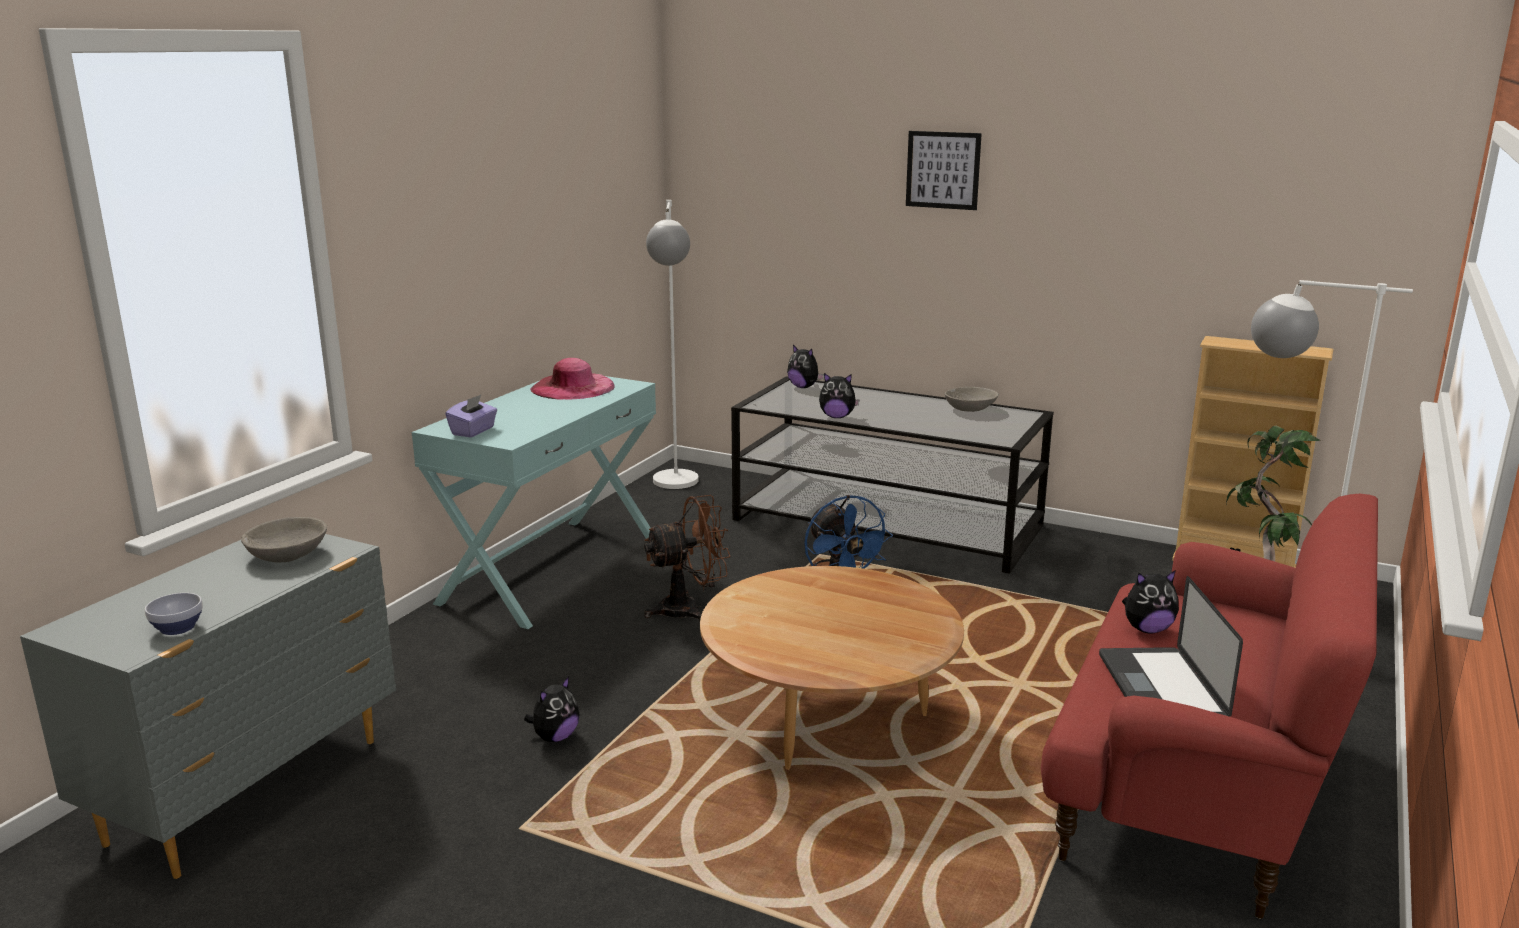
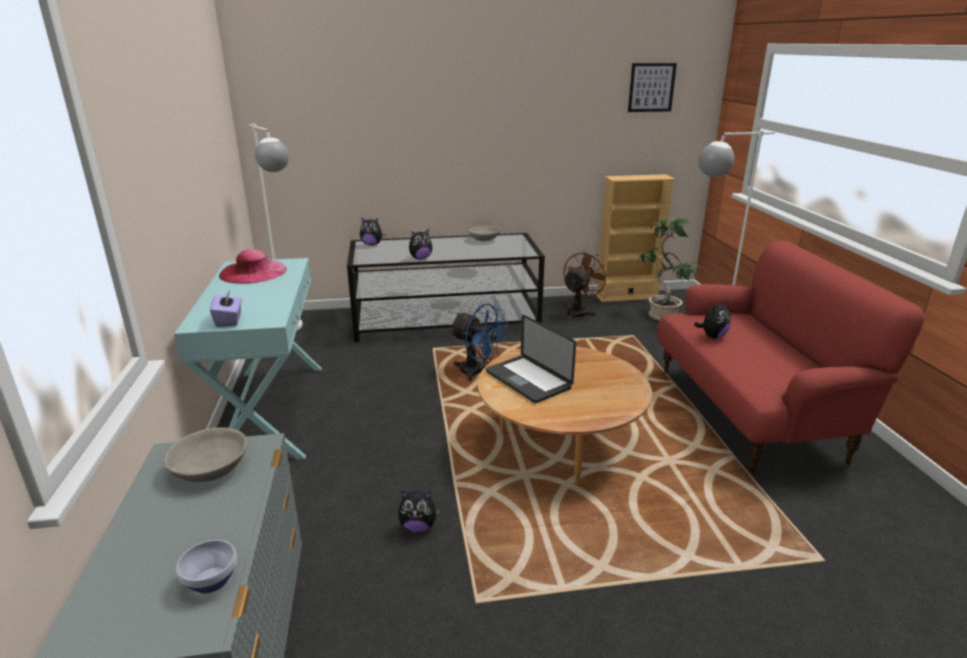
camera: 35 degrees left, 5 degrees up
plush toy [524,676,580,742] -> plush toy turned 90 degrees clockwise [398,491,441,533]
brown fan [644,495,730,622] -> brown fan moved to [563,251,609,321]
picture [906,131,982,210] -> picture moved to [628,63,677,112]
laptop [1099,576,1243,717] -> laptop moved to [486,315,576,403]

